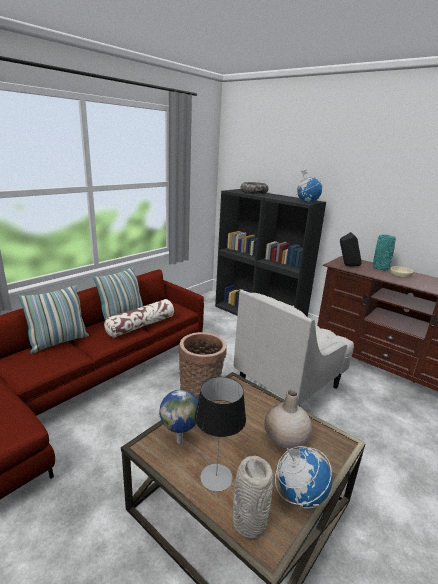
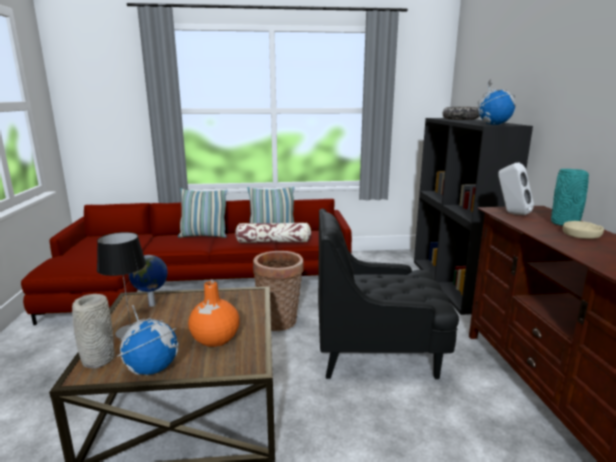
camera: 45 degrees right, 5 degrees down
white armchair [234,290,354,406] -> black armchair [318,209,459,379]
beige vase [264,390,312,449] -> orange vase [188,281,240,347]
black speaker [340,232,362,266] -> white speaker [498,163,534,215]

